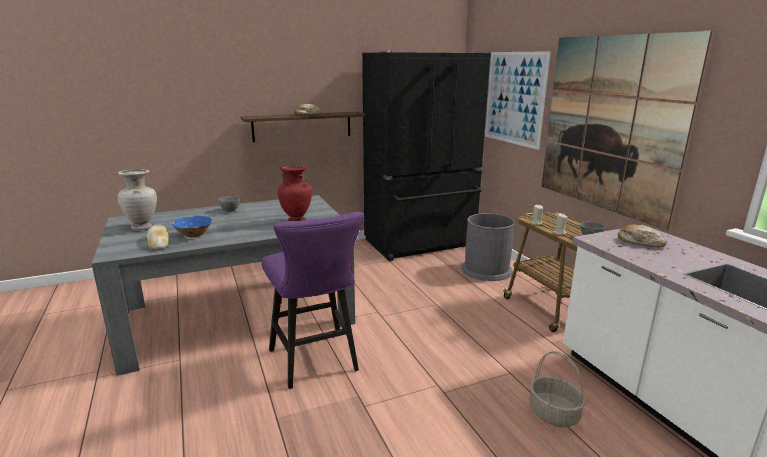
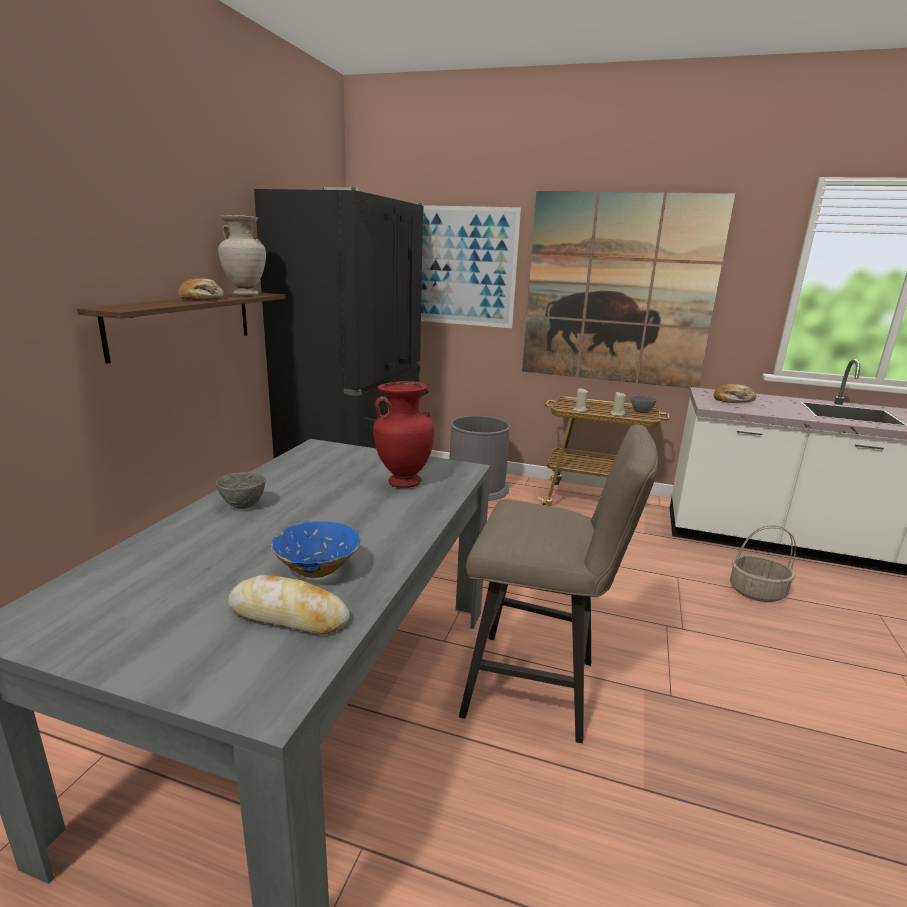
camera: 50 degrees left, 0 degrees up
beige vase [117,169,157,230] -> beige vase moved to [218,215,266,295]
purple stool [262,211,364,389] -> beige stool [459,425,658,743]

